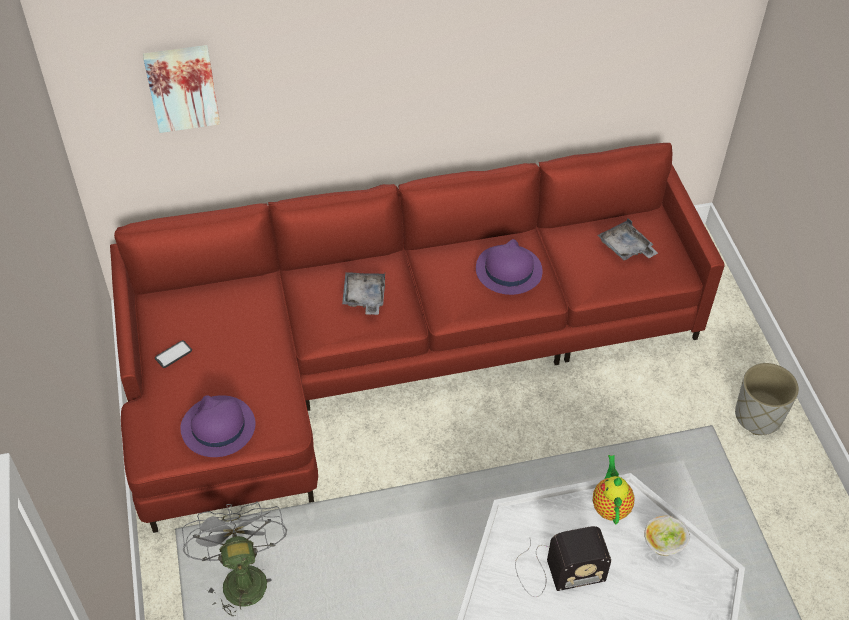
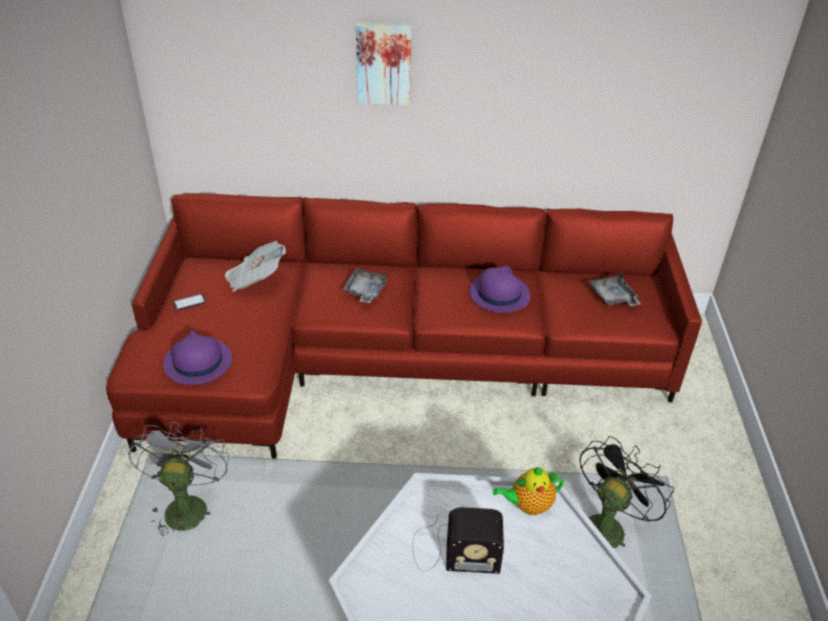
camera: 15 degrees right, 10 degrees down
picture [143,45,220,133] -> picture moved to [356,22,412,105]
teapot [593,455,634,524] -> teapot turned 120 degrees counterclockwise [492,467,563,515]
bowl [644,515,690,556] -> none
grey planter [735,363,799,435] -> none
none -> newspaper [225,241,286,292]
none -> black fan [580,436,674,548]

